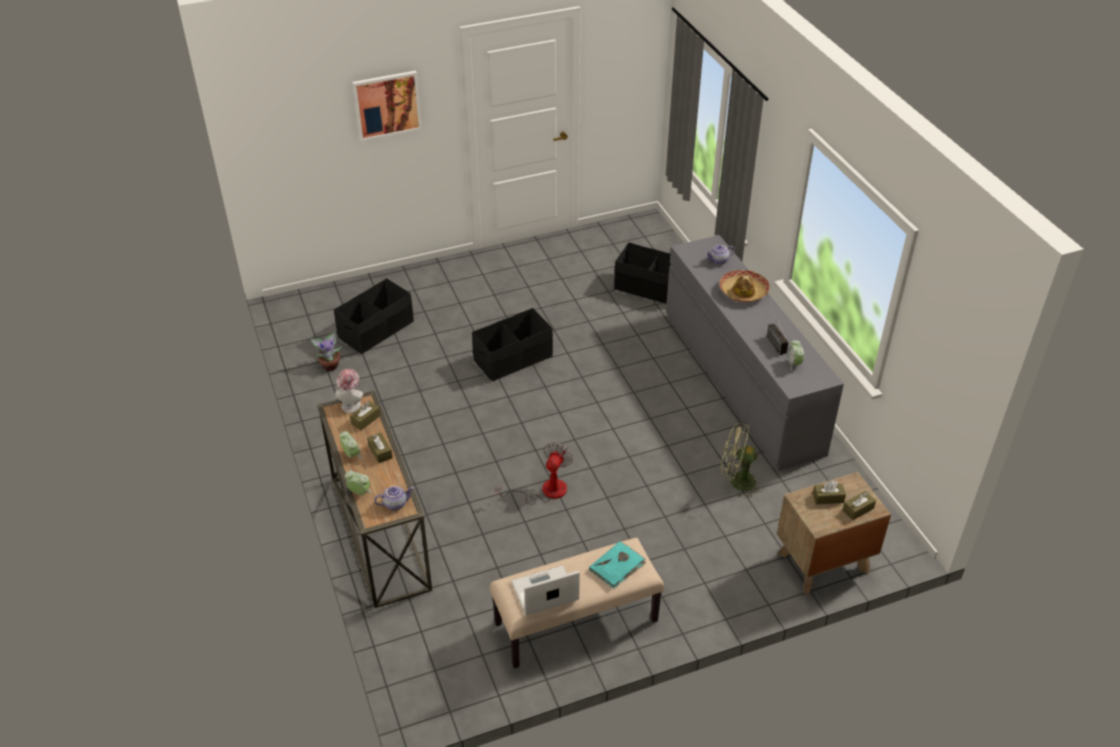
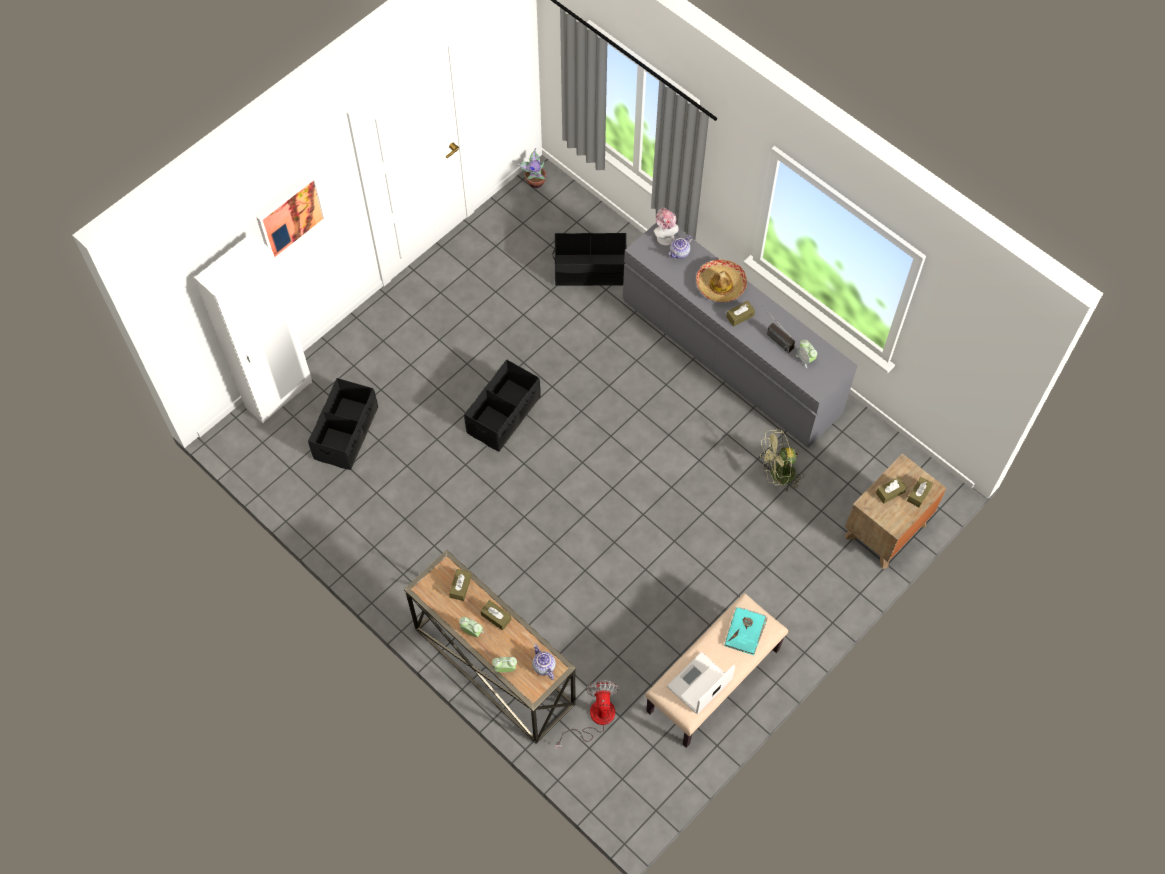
camera: 25 degrees left, 20 degrees up
potted plant [309,330,342,371] -> potted plant moved to [518,148,547,188]
hat [335,369,363,413] -> hat moved to [654,208,679,246]
teapot [374,486,414,510] -> teapot turned 75 degrees counterclockwise [532,644,556,680]
fan [495,442,573,505] -> fan moved to [555,681,619,748]
none -> white wardrobe [195,233,312,423]
none -> brown tissue box [726,301,755,327]

